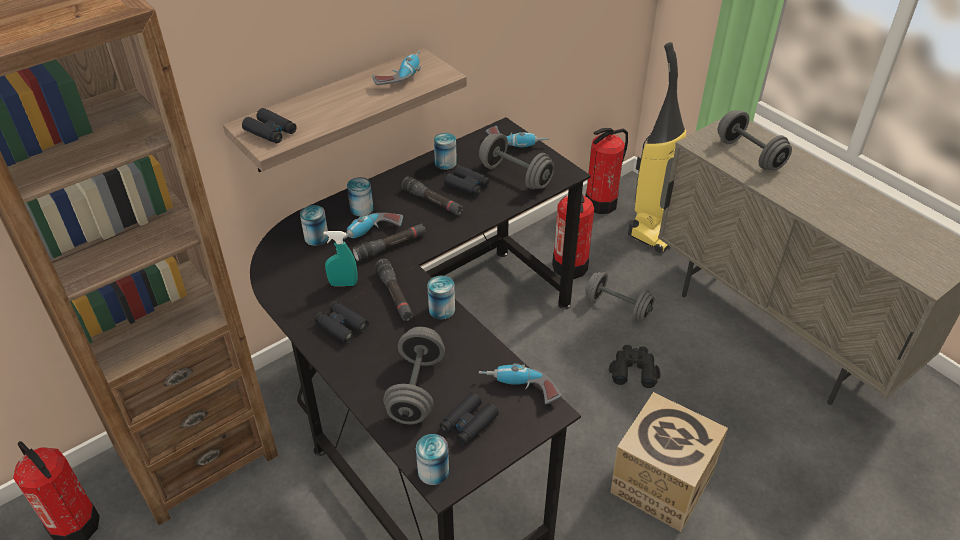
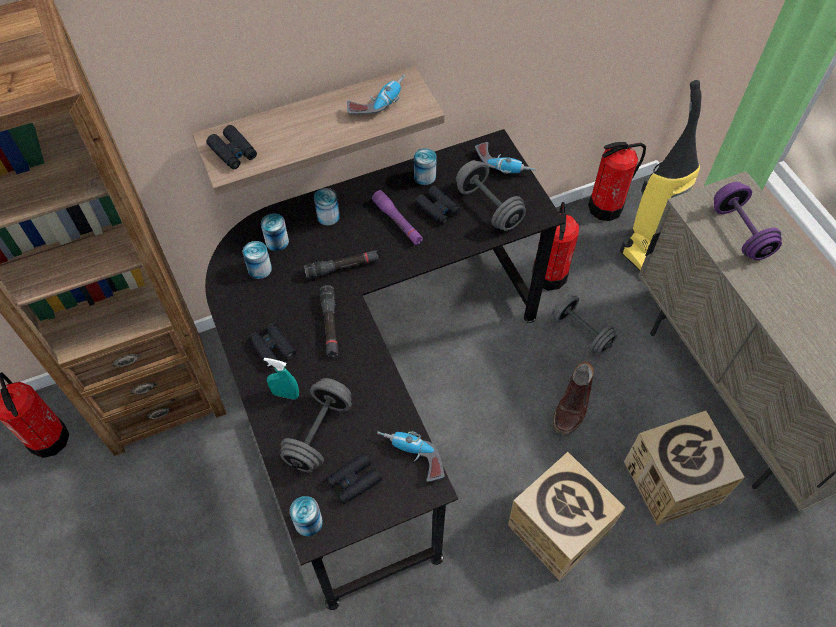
camera: 15 degrees right, 15 degrees up
turquoise spray bottle [324,231,358,286] -> turquoise spray bottle moved to [264,358,299,400]
power drill [343,213,403,239] -> none
black flashlight [401,176,463,215] -> purple flashlight [372,190,423,245]
can [427,276,455,319] -> can moved to [243,241,272,279]
black binoculars [609,345,660,388] -> brown boot [553,361,594,435]
grey dumbbell [718,110,792,171] -> purple dumbbell [714,182,782,260]
none -> cardboard box [624,411,745,525]

